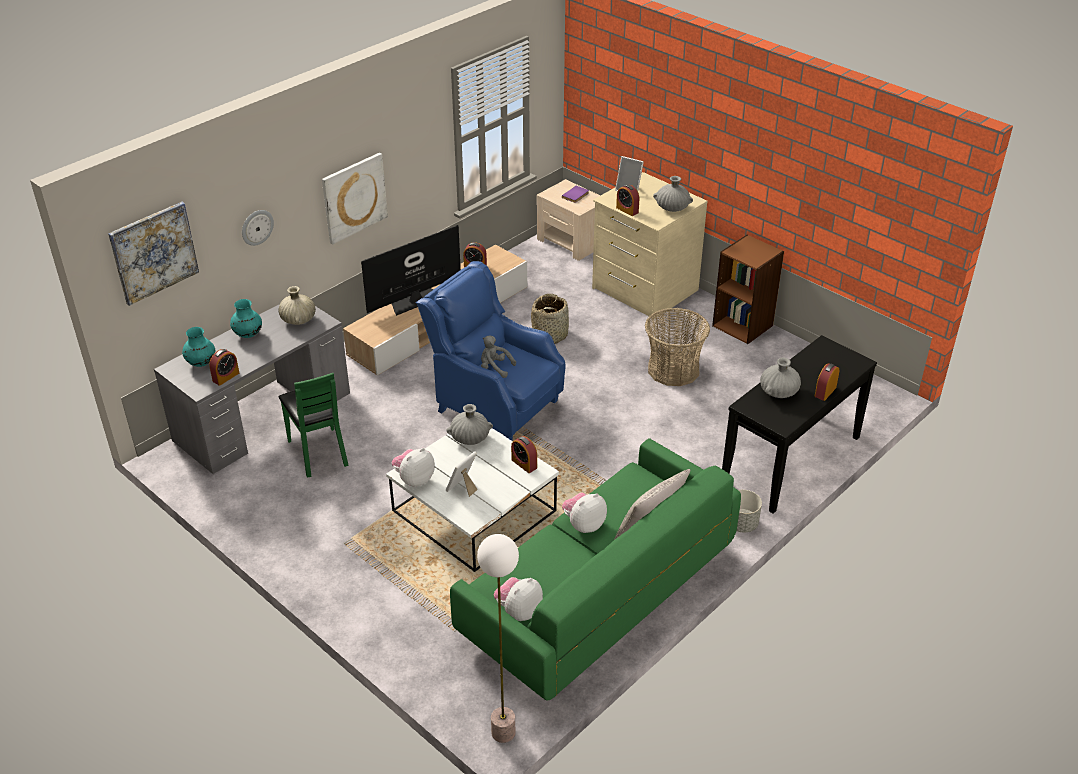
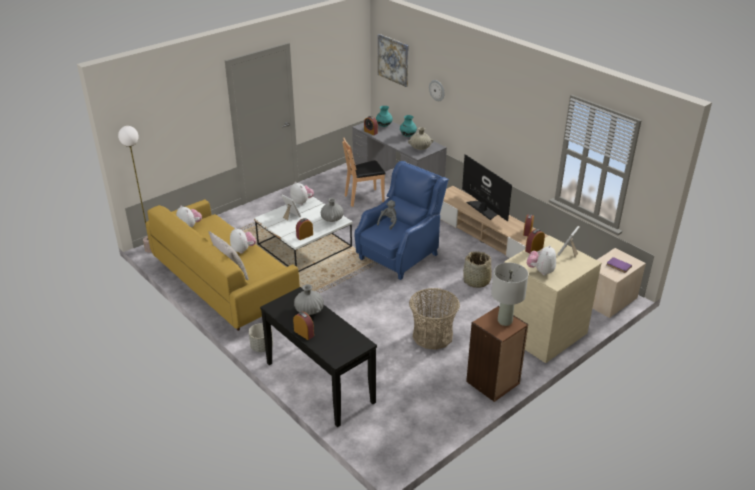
camera: 95 degrees right, 5 degrees down
green chair [279,373,348,478] -> brown chair [342,138,386,207]
picture [322,153,388,245] -> none
green sofa [450,438,741,701] -> yellow sofa [146,199,300,331]
grey vase [653,176,693,212] -> plush toy [527,245,556,275]
none -> grey table lamp [491,263,528,326]

